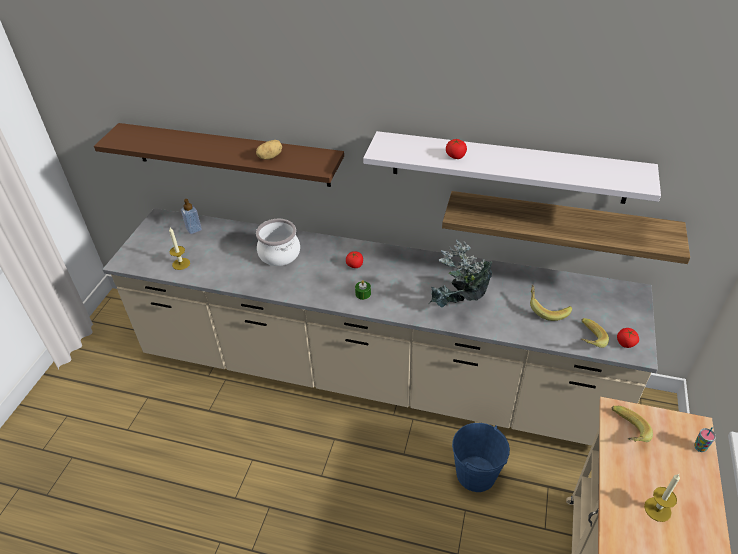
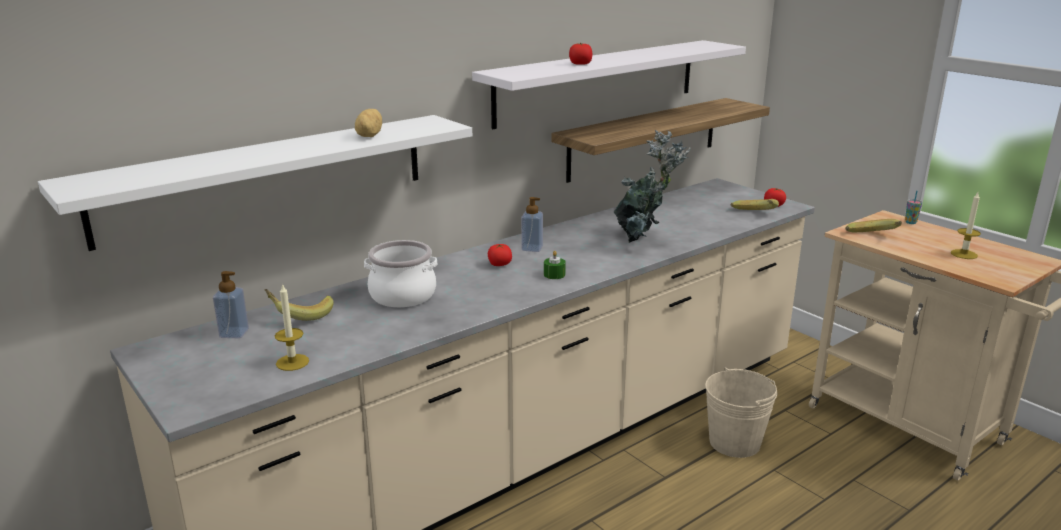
camera: 55 degrees left, 20 degrees down
brown shelf [94,123,344,187] -> white shelf [38,115,472,251]
blue bucket [452,423,510,492] -> beige bucket [705,367,777,458]
banana [530,285,572,321] -> banana moved to [264,289,334,321]
none -> soap dispenser [521,197,543,252]

